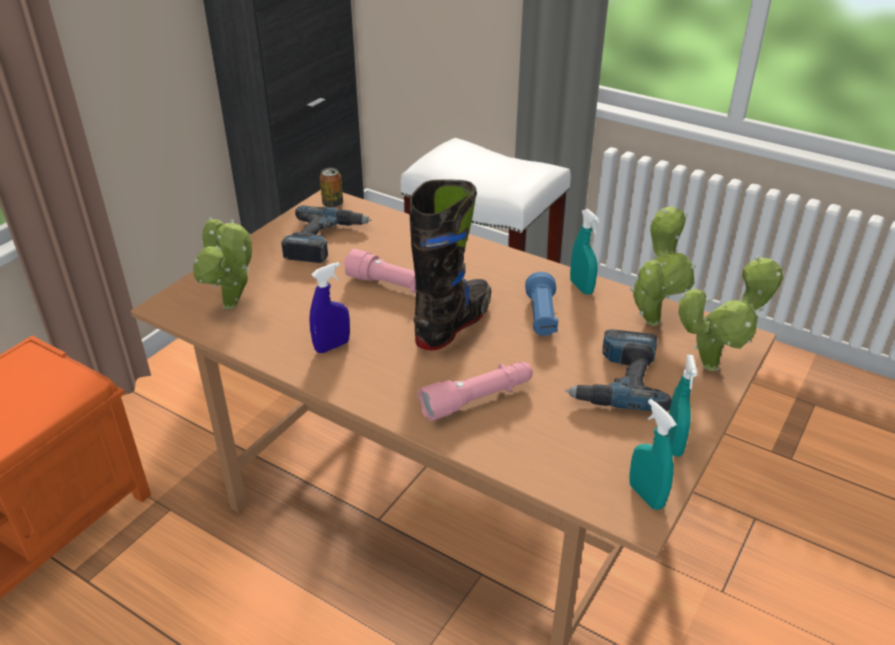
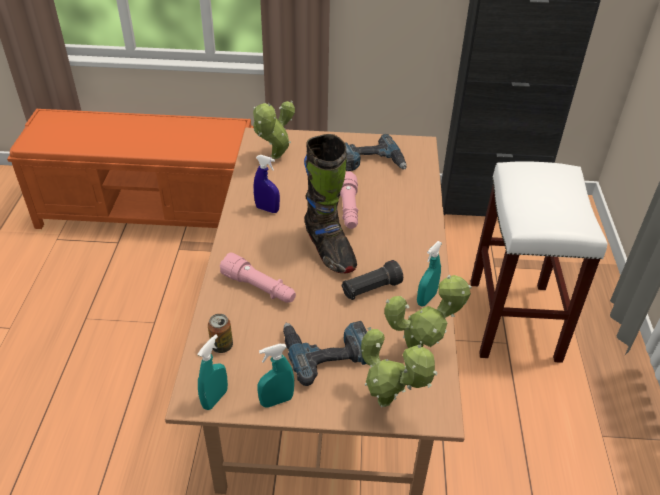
camera: 60 degrees right, 5 degrees up
can [320,168,343,208] -> can moved to [208,314,233,353]
black boot [409,179,491,350] -> black boot turned 60 degrees clockwise [304,134,357,273]
blue flashlight [525,272,559,336] -> black flashlight [341,260,403,300]

